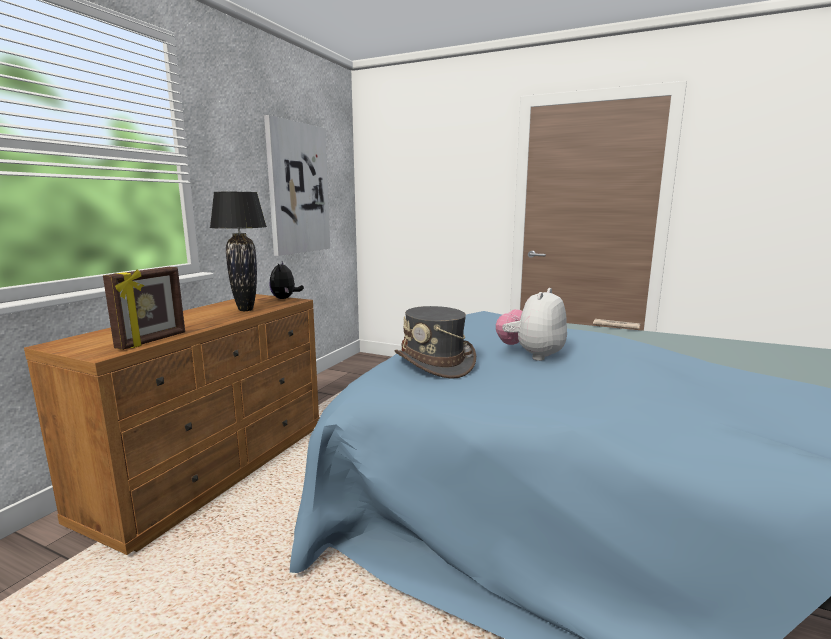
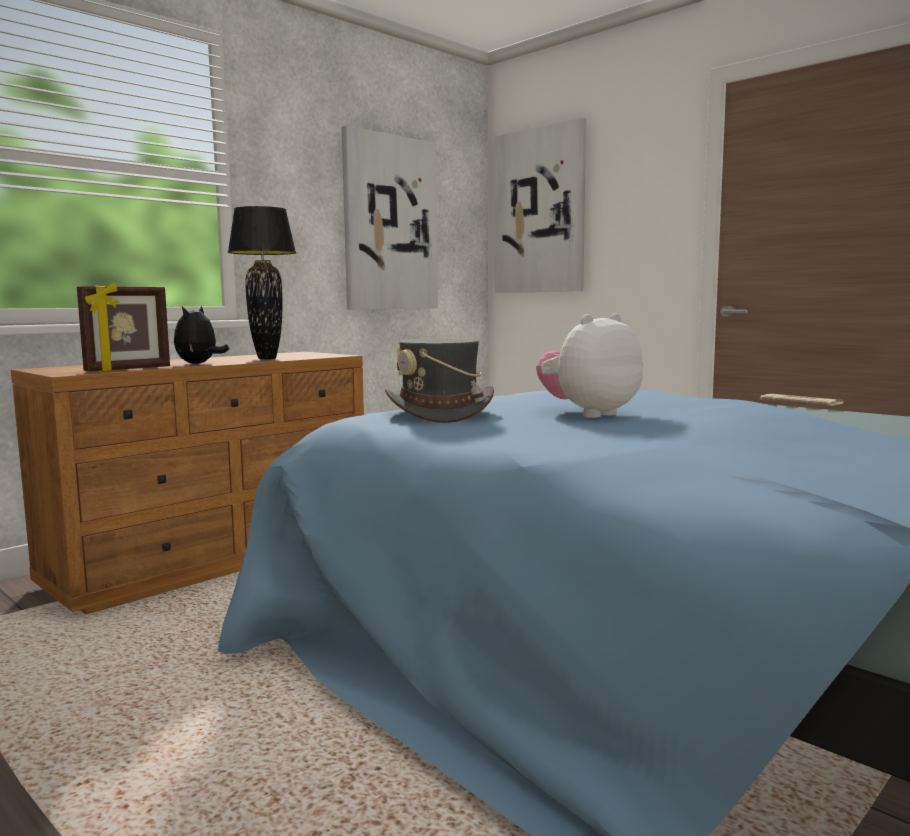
camera: 20 degrees right, 5 degrees down
plush toy [269,261,304,299] -> plush toy moved to [174,306,229,364]
none -> picture [495,118,586,293]

